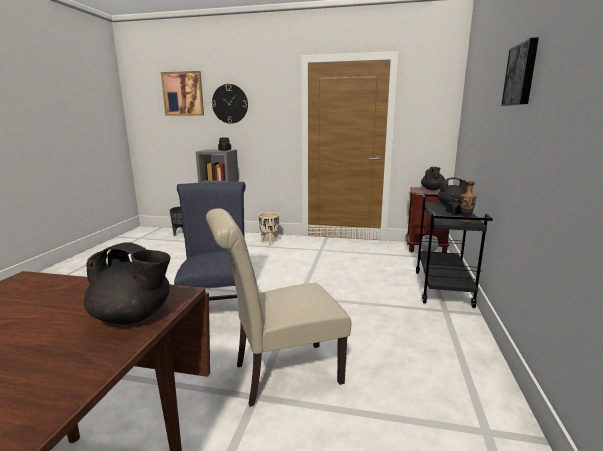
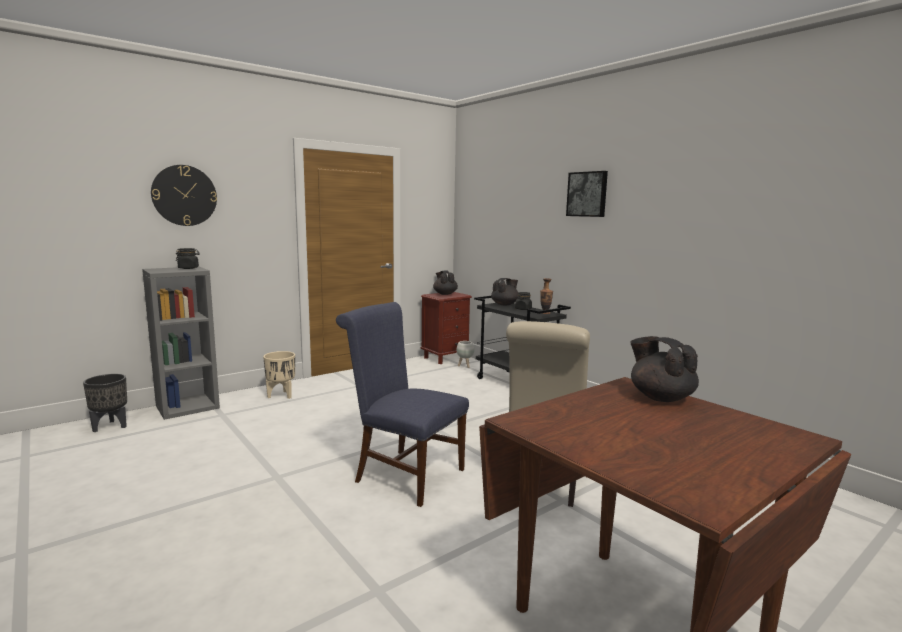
camera: 50 degrees left, 5 degrees down
black teapot [84,242,170,324] -> black teapot turned 90 degrees counterclockwise [630,336,699,402]
picture [161,71,204,116] -> none

